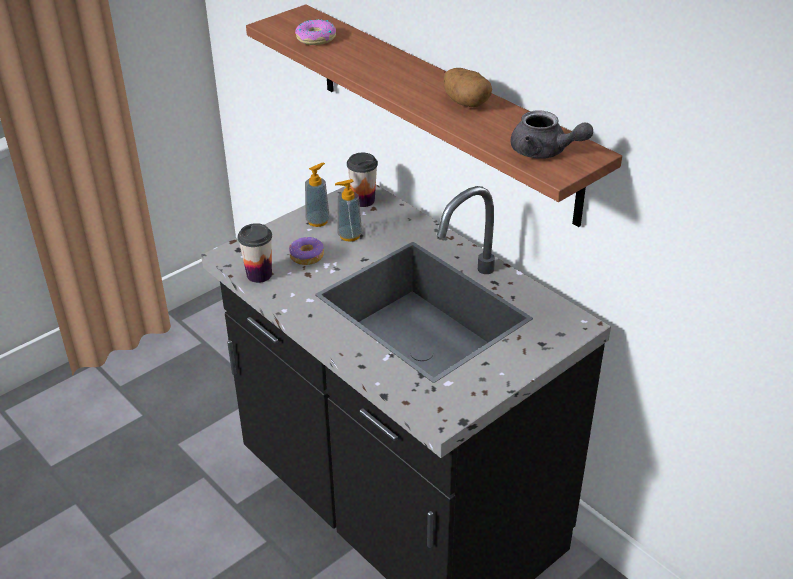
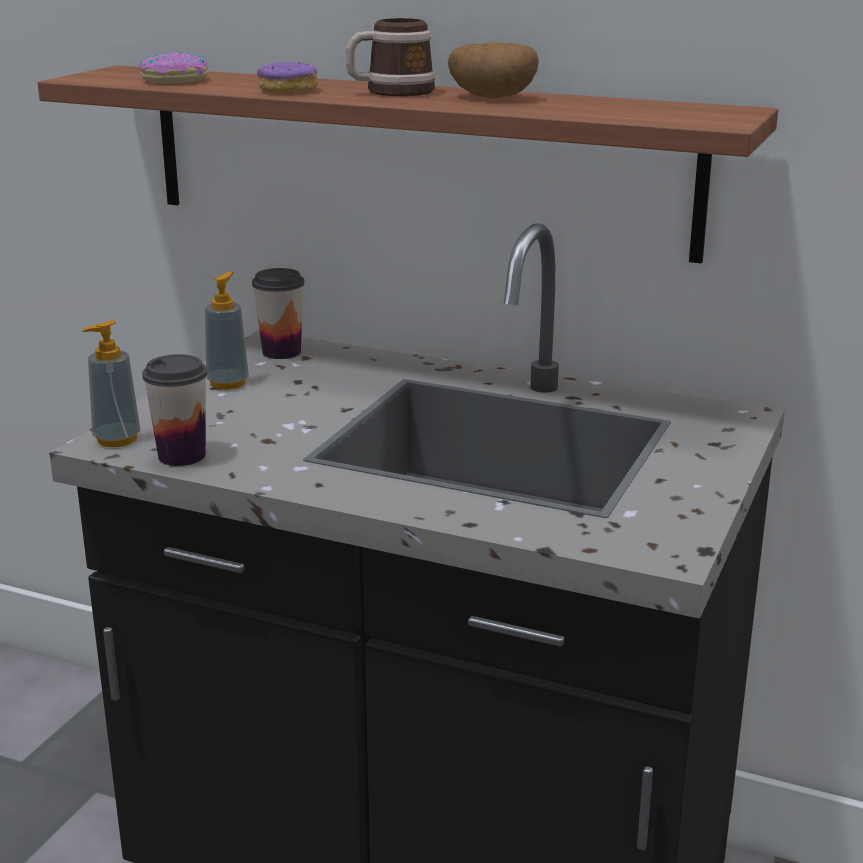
camera: 25 degrees left, 15 degrees down
donut [289,237,324,265] -> donut moved to [257,62,318,93]
soap dispenser [335,179,362,242] -> soap dispenser moved to [82,320,140,447]
grey teapot [510,110,593,159] -> none
none -> mug [345,18,436,96]

